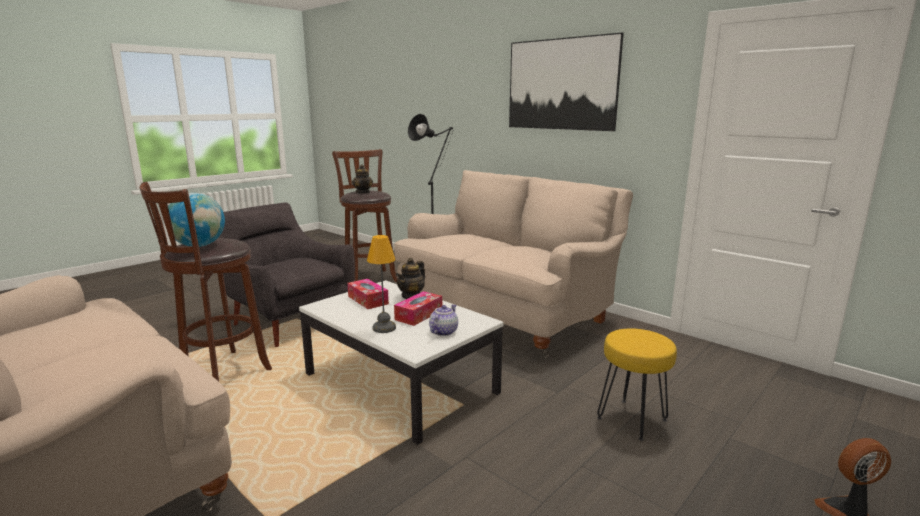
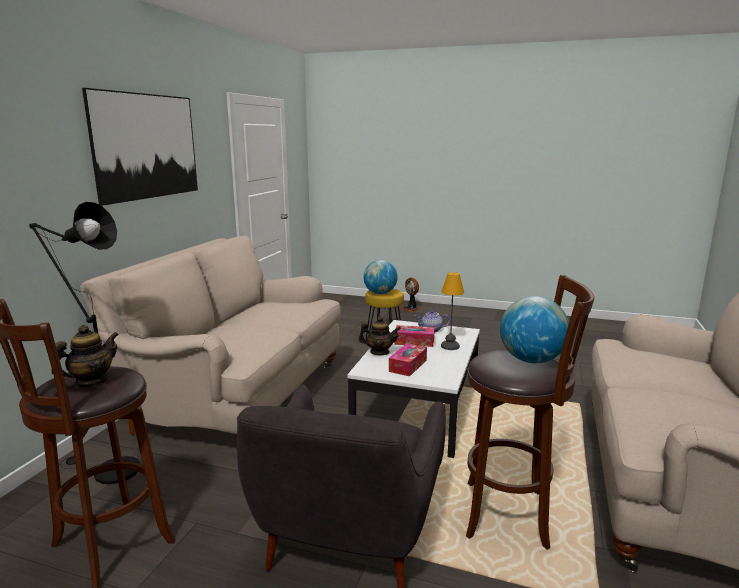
camera: 115 degrees left, 0 degrees up
none -> globe [363,260,398,294]

